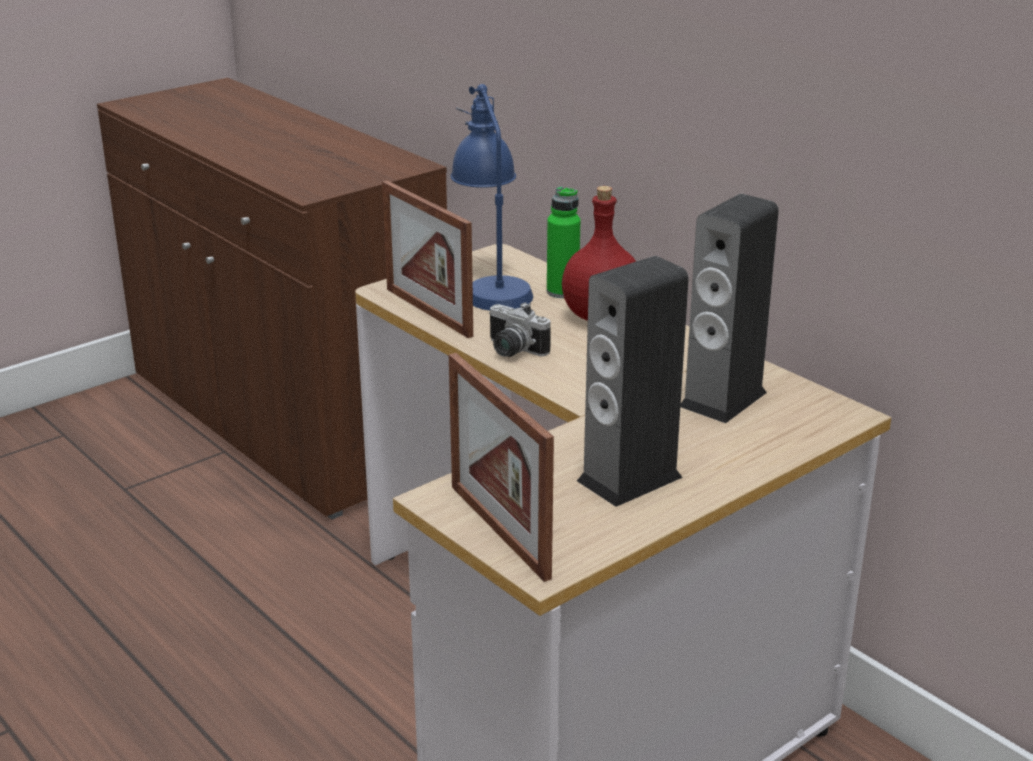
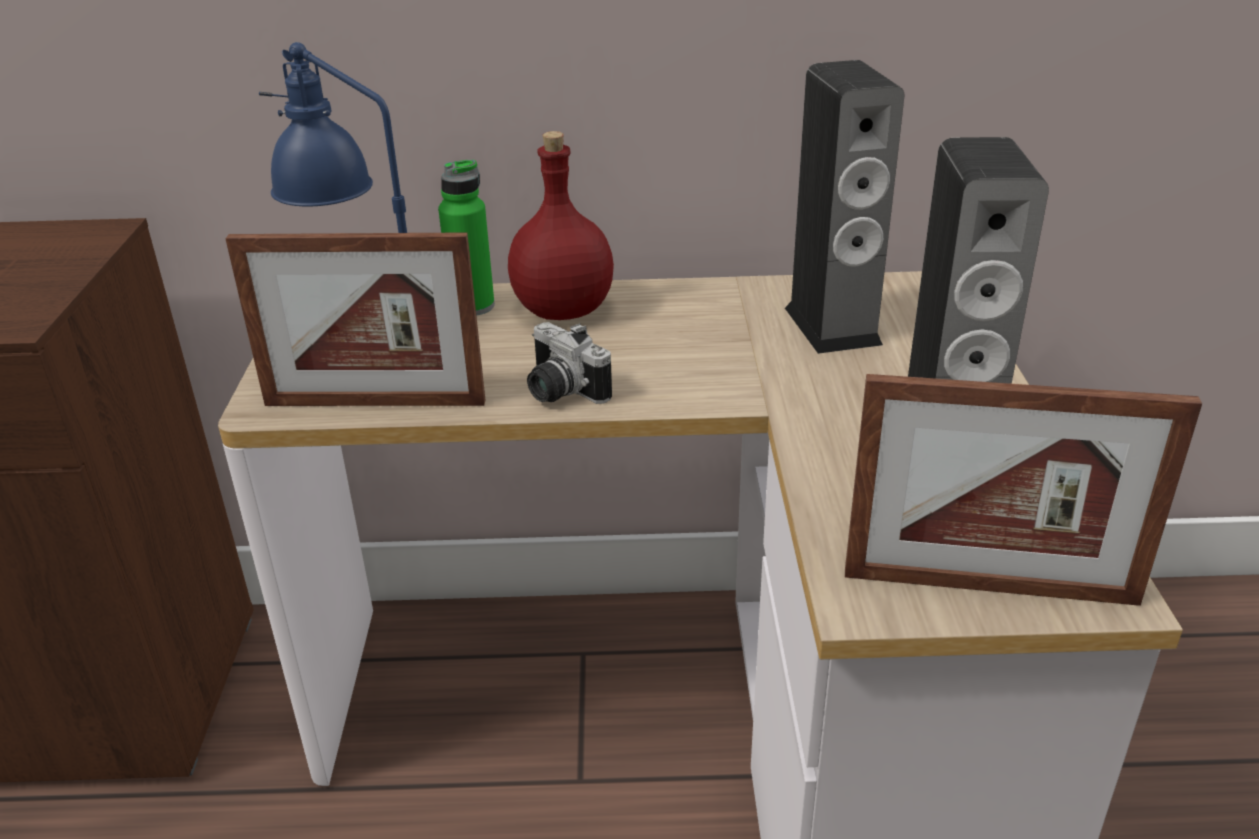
camera: 50 degrees left, 5 degrees up
camera [489,302,551,357] -> camera turned 60 degrees clockwise [527,322,612,404]

